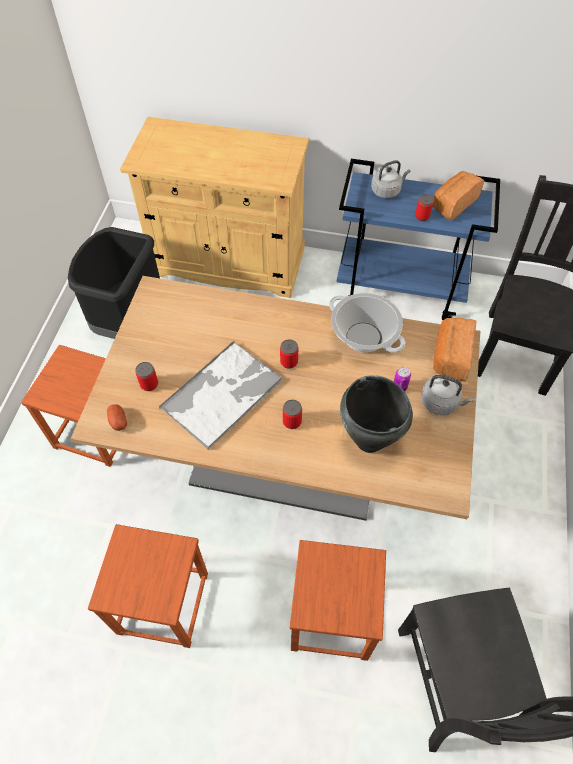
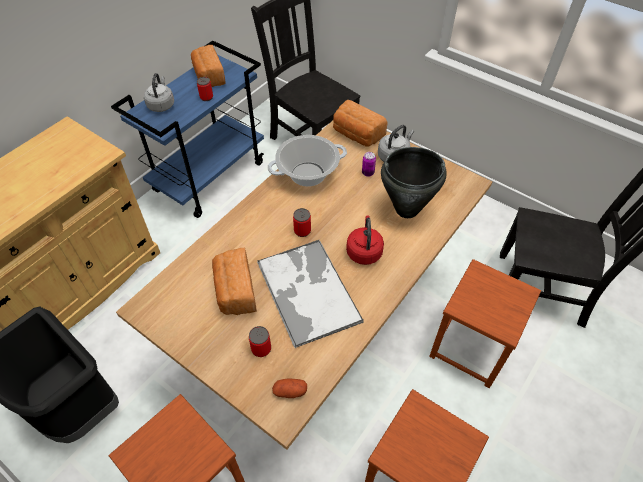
camera: 65 degrees left, 5 degrees down
can [283,400,302,429] -> red kettle [346,216,384,265]
none -> bread [212,248,257,315]

